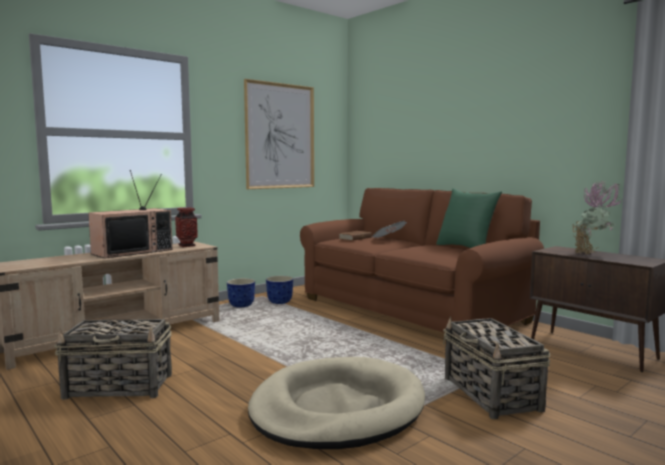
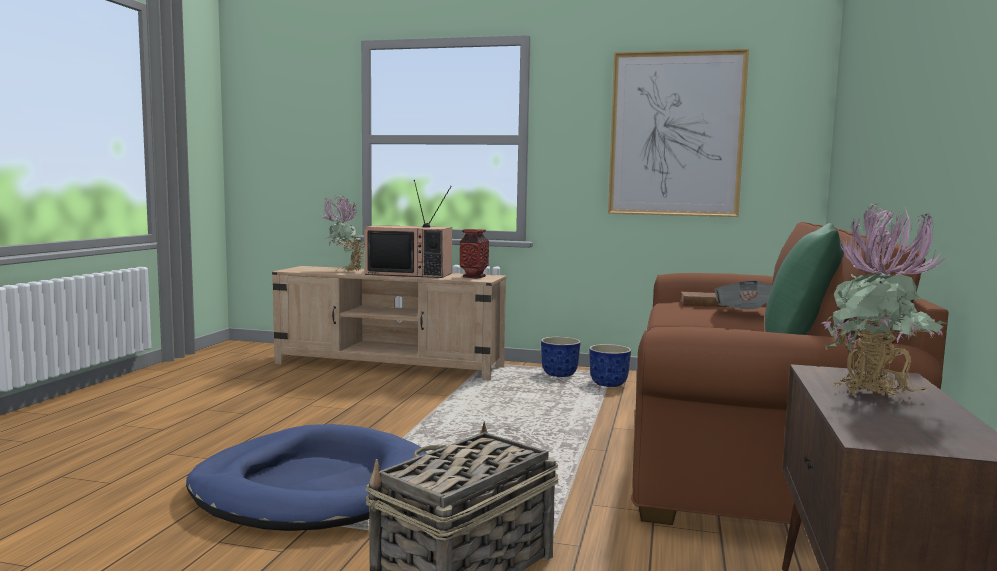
camera: 55 degrees right, 0 degrees up
basket [54,319,172,400] -> none
beige dog bed [248,357,425,449] -> blue dog bed [186,424,427,531]
none -> potted plant [320,195,365,271]

